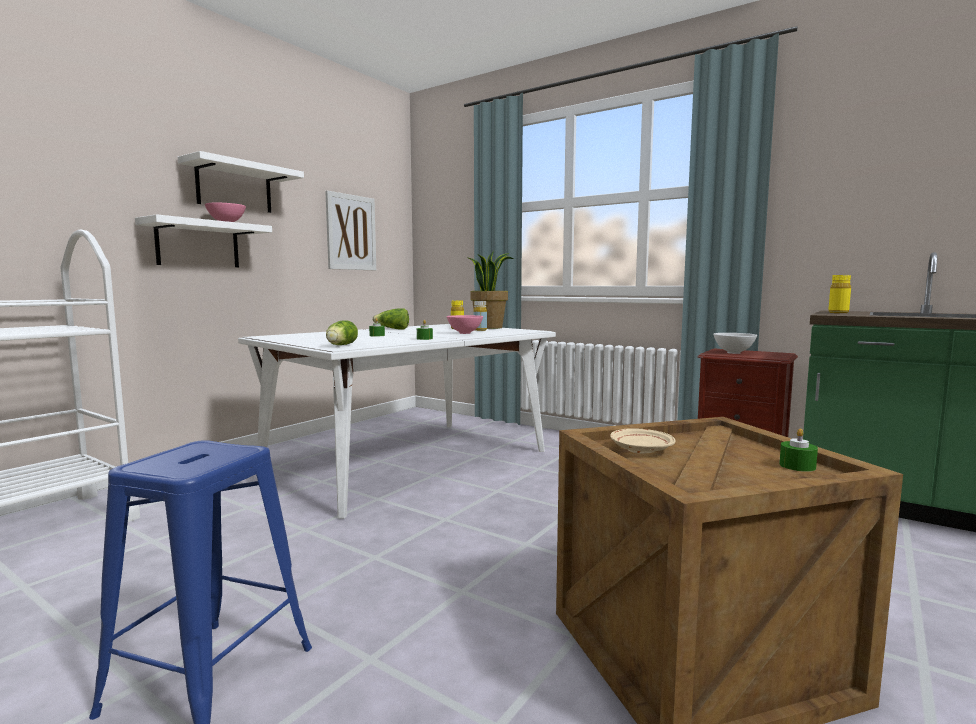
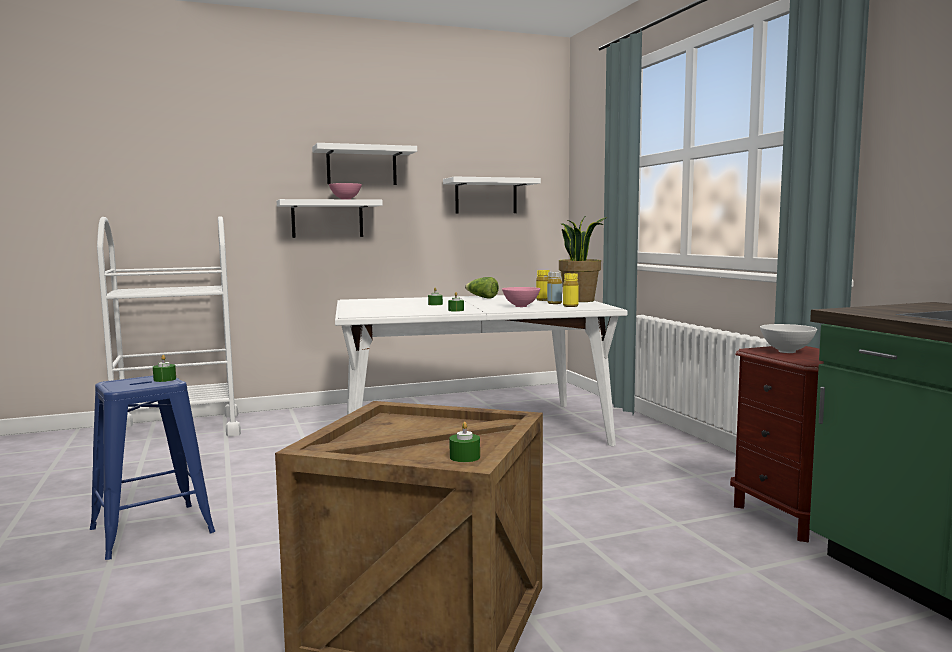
camera: 35 degrees right, 0 degrees up
picture [325,191,376,270] -> white shelf [443,177,541,213]
lettuce [326,321,358,345] -> none
beige plate [610,428,676,454] -> none
yellow bottle [828,275,851,313] -> yellow bottle moved to [563,273,579,307]
none -> green candle [153,355,176,382]

